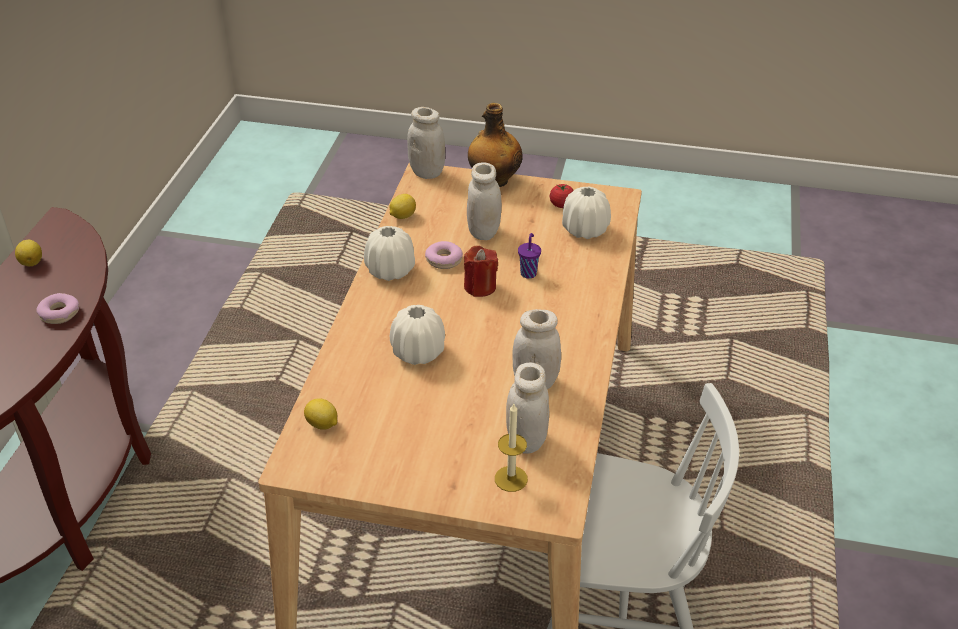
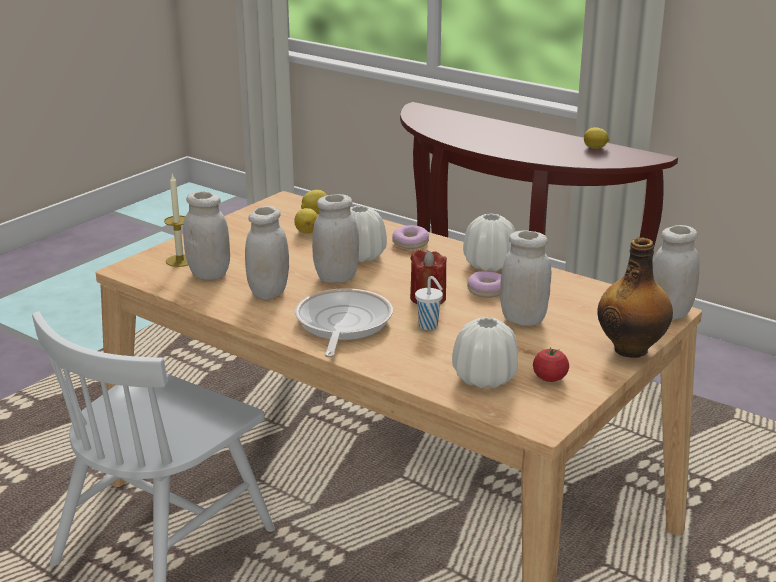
camera: 115 degrees right, 15 degrees down
donut [36,293,79,324] -> donut moved to [392,225,429,249]
lemon [390,194,416,219] -> lemon moved to [294,208,318,234]
purple cup [518,233,541,279] -> white cup [415,276,443,330]
none -> frying pan [295,288,393,358]
none -> white jar [312,194,359,283]

